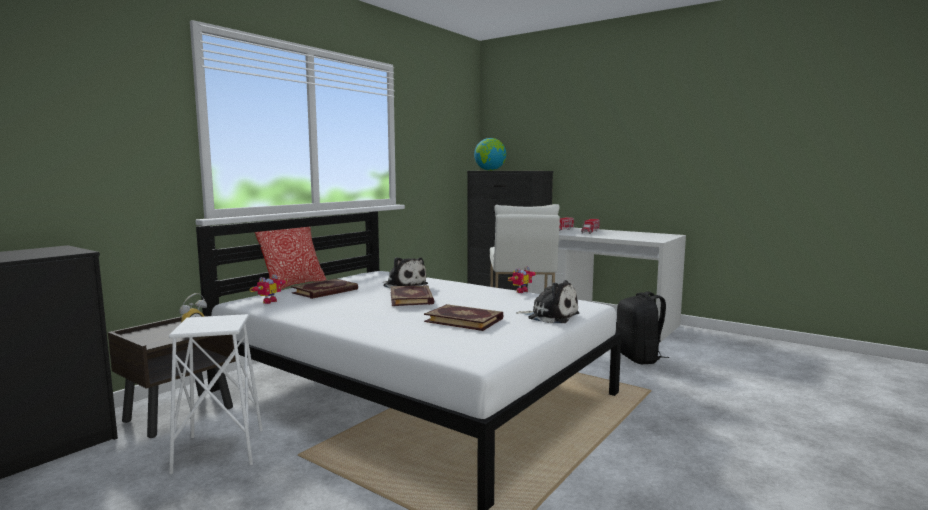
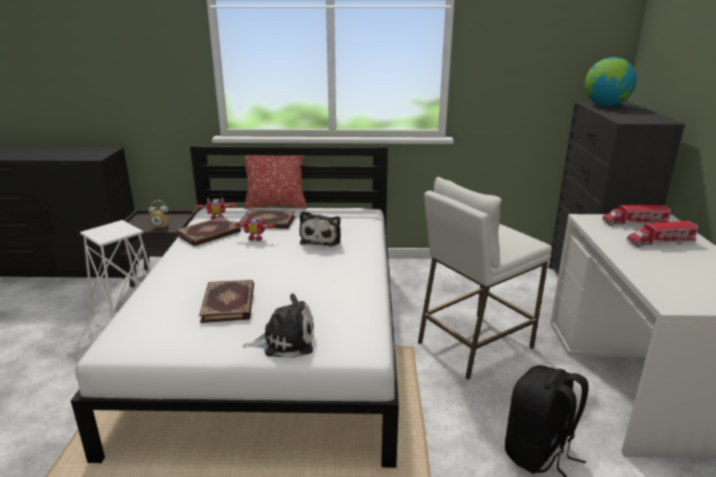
camera: 55 degrees right, 15 degrees up
book [390,285,435,306] -> book moved to [176,217,241,246]
toy robot [508,266,536,293] -> toy robot moved to [233,216,276,241]
plush toy [516,280,579,323] -> plush toy turned 90 degrees counterclockwise [243,293,314,358]

